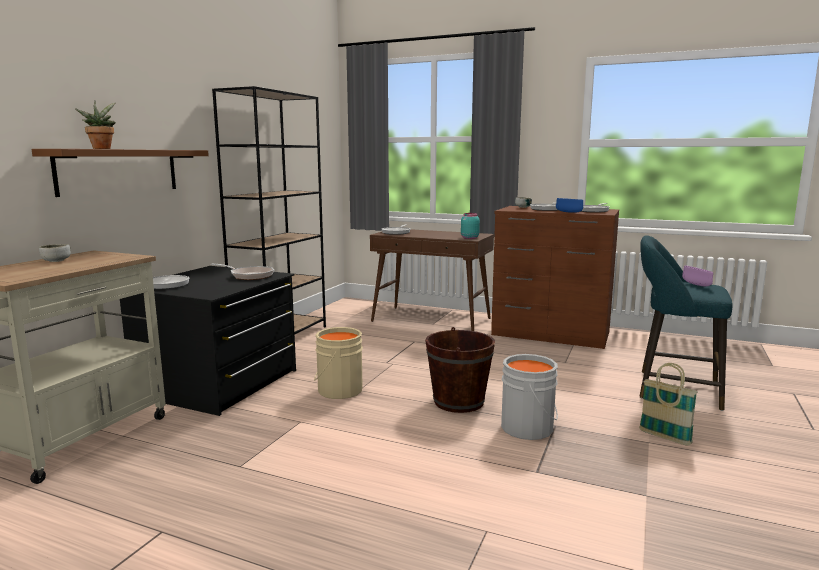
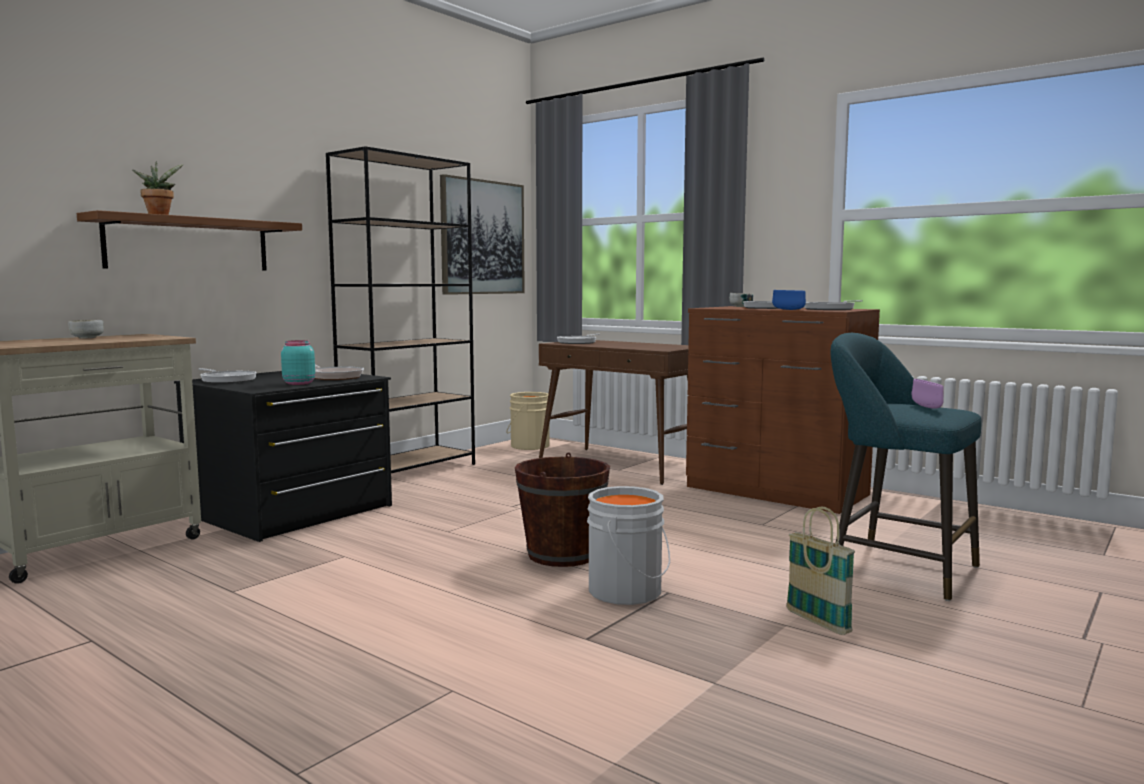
camera: 15 degrees right, 5 degrees down
beige bucket [314,327,363,399] -> beige bucket moved to [506,392,550,450]
turquoise jar [461,213,480,239] -> turquoise jar moved to [281,340,315,385]
none -> picture [440,174,525,295]

